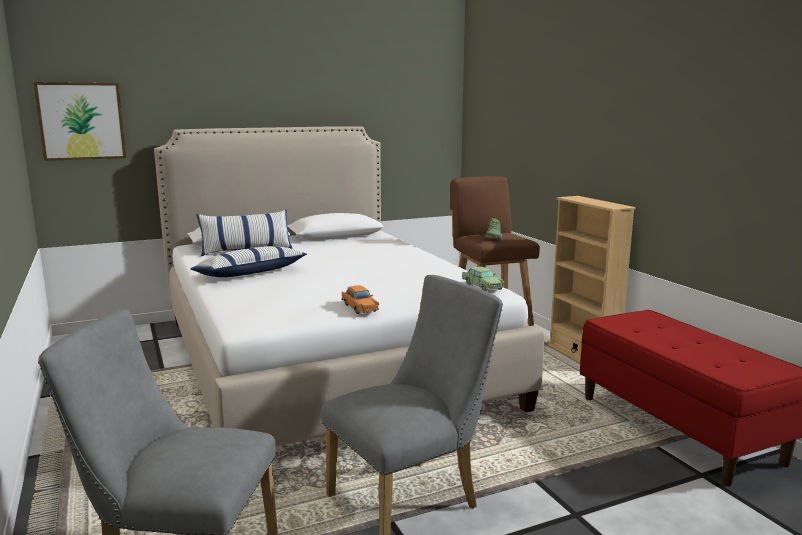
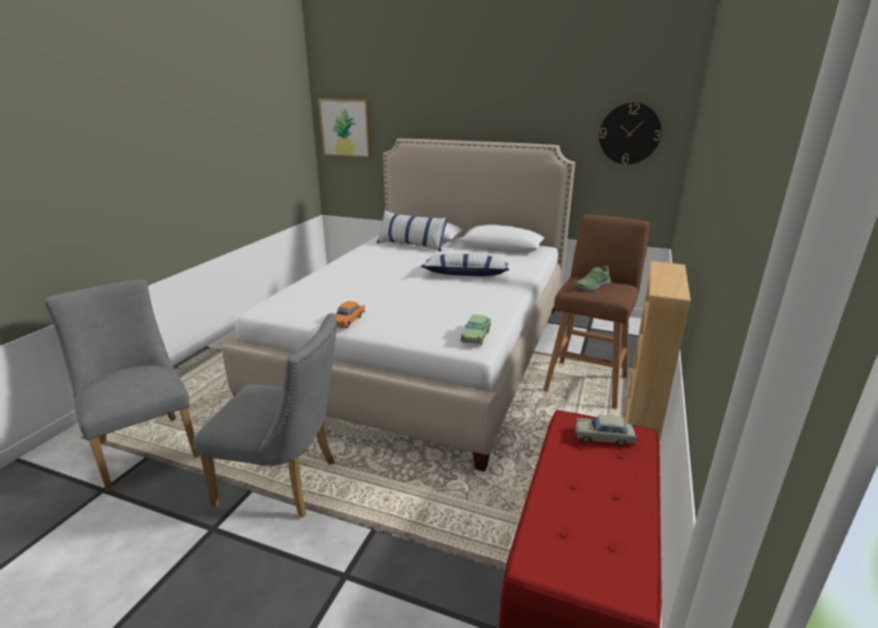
camera: 45 degrees right, 10 degrees up
pillow [191,246,307,277] -> pillow moved to [421,254,509,276]
none -> beige toy car [575,415,638,446]
none -> wall clock [599,103,661,164]

